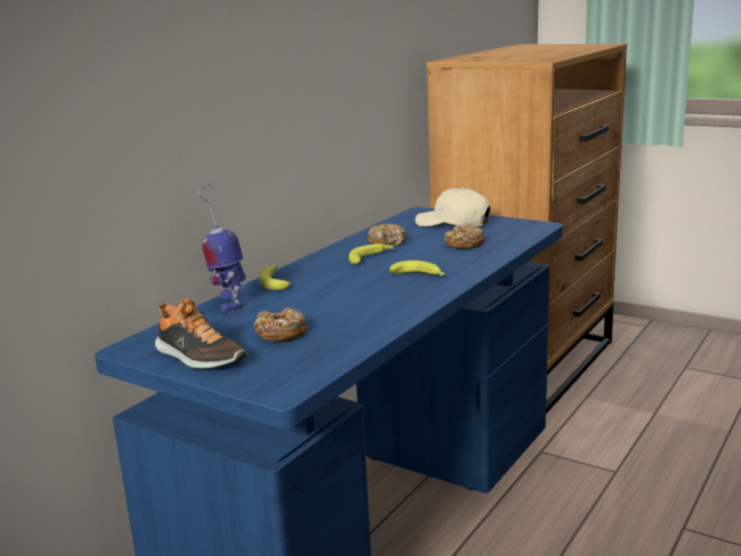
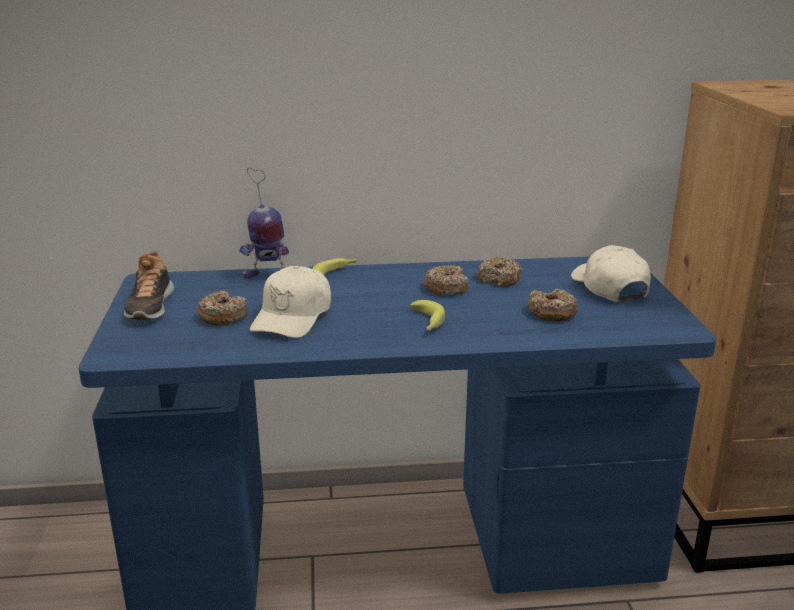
camera: 50 degrees right, 5 degrees up
toy robot [199,184,246,313] -> toy robot turned 135 degrees counterclockwise [239,167,289,279]
banana [349,244,395,264] -> donut [424,265,469,296]
none -> beige cap [250,266,331,338]

